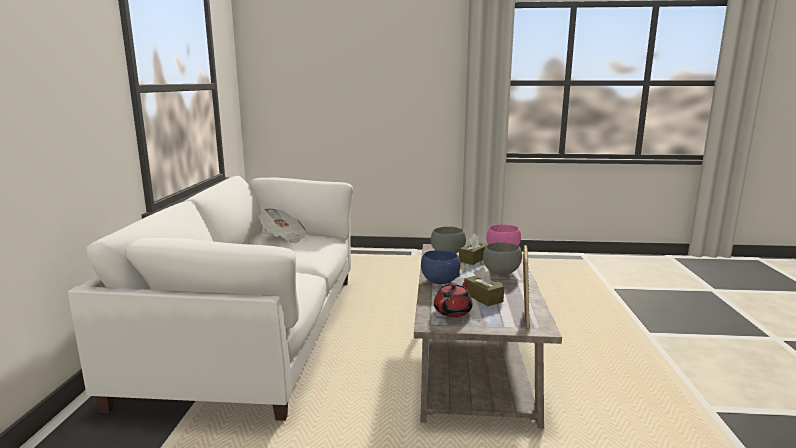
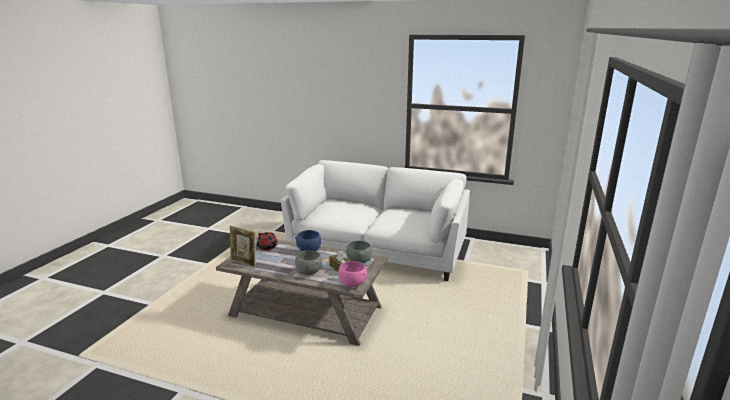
camera: 105 degrees right, 5 degrees up
newspaper [259,208,308,243] -> none
brown tissue box [464,267,504,306] -> none

